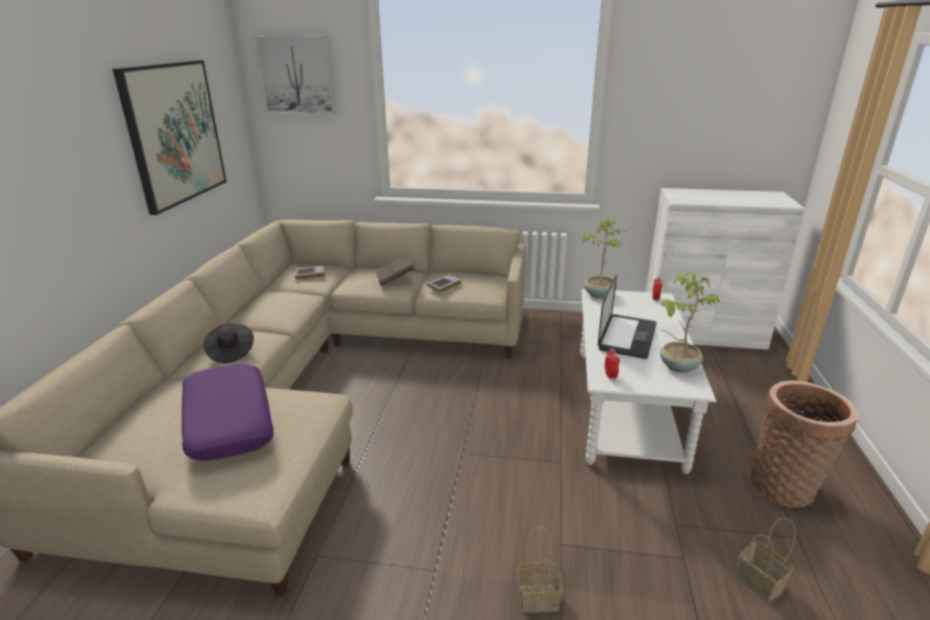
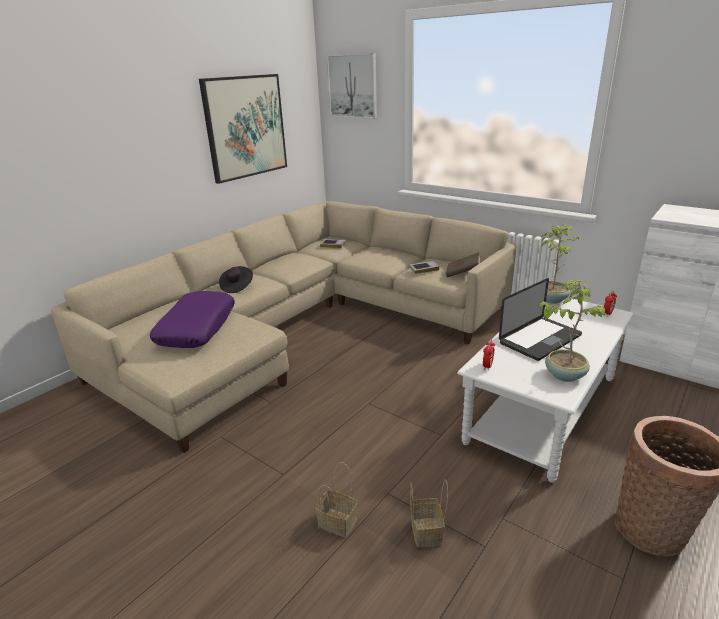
camera: 30 degrees right, 0 degrees up
brown book [376,254,414,286] -> brown book moved to [445,253,481,278]
basket [735,517,796,602] -> basket moved to [410,480,448,547]

